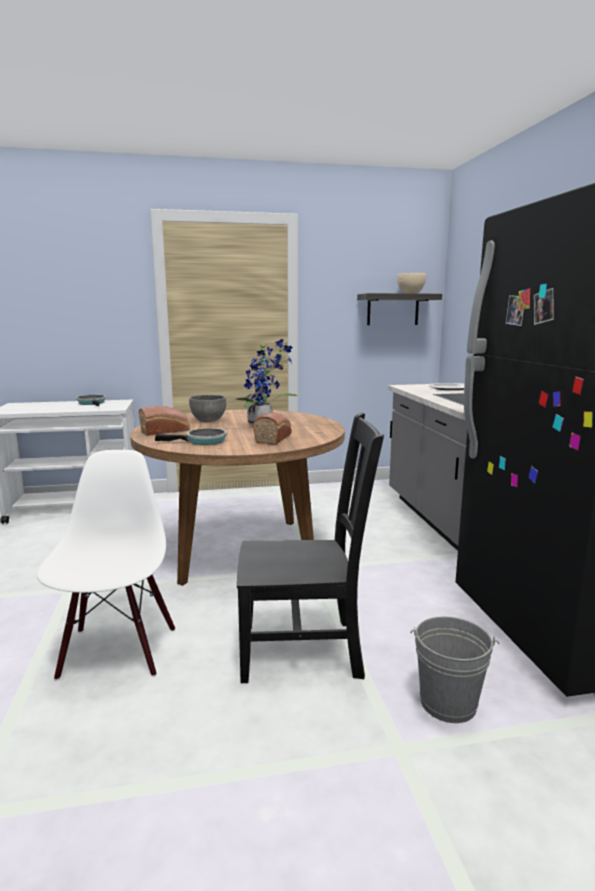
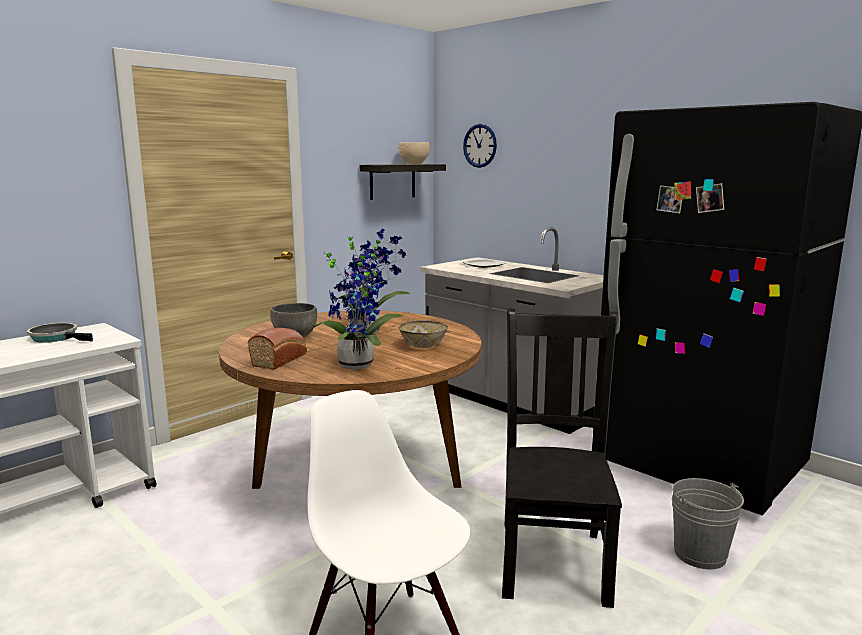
camera: 35 degrees left, 0 degrees up
frying pan [155,428,227,445] -> potted plant [313,242,403,370]
black chair [237,412,384,683] -> black chair turned 45 degrees counterclockwise [502,308,622,608]
bread [253,412,292,445] -> bowl [399,321,448,348]
none -> wall clock [463,124,497,168]

